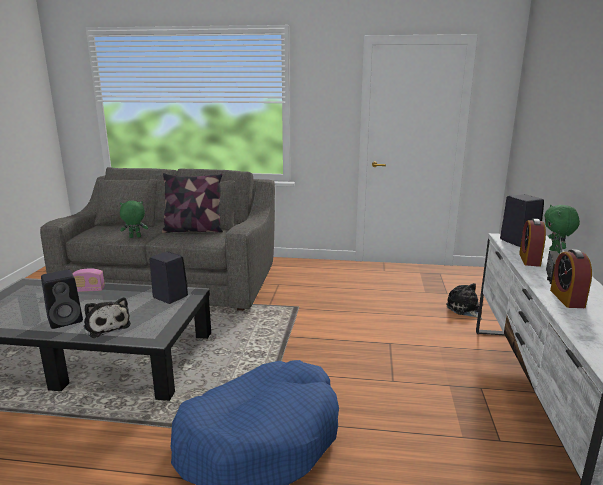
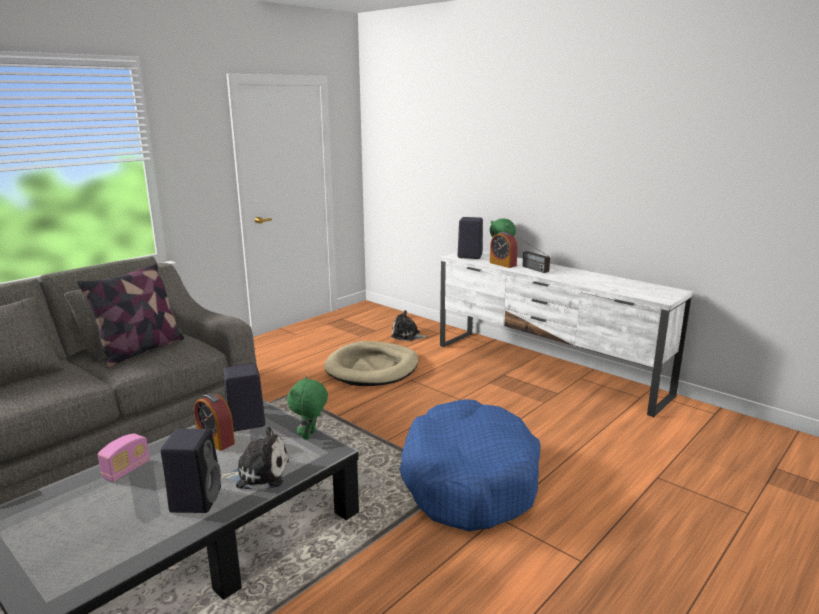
camera: 55 degrees left, 0 degrees up
green plush toy [120,201,148,238] -> green plush toy moved to [287,376,328,440]
alarm clock [550,249,592,308] -> alarm clock moved to [194,393,235,451]
none -> beige dog bed [324,341,418,386]

